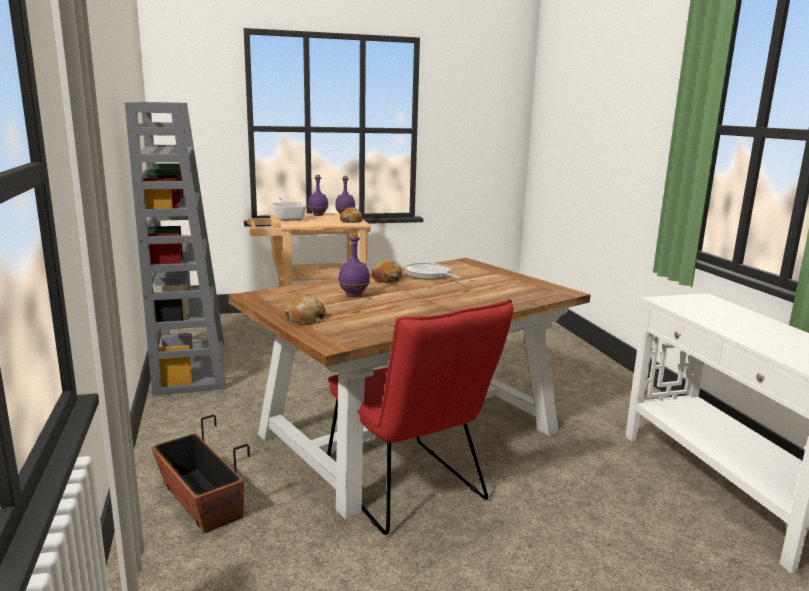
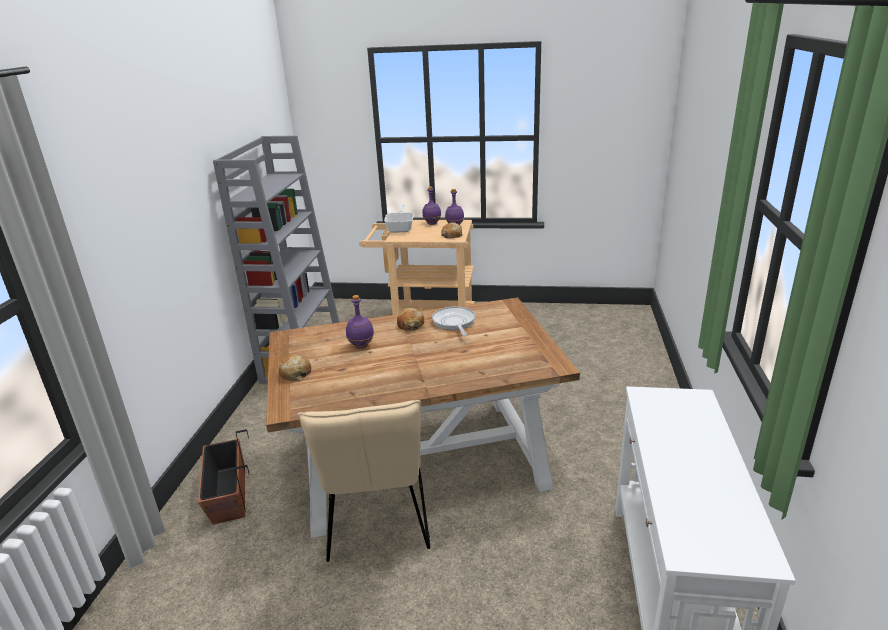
camera: 25 degrees right, 10 degrees up
red chair [327,299,514,535] -> beige chair [297,400,430,562]

